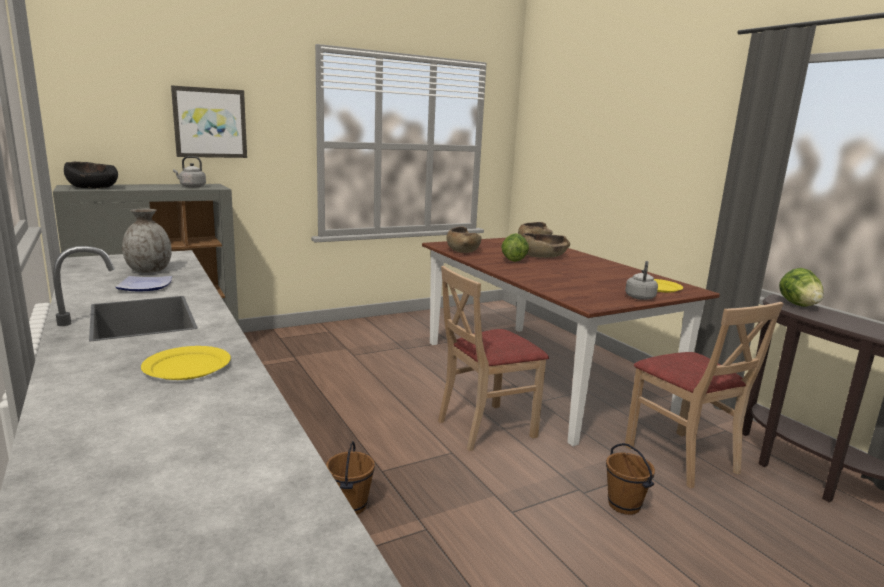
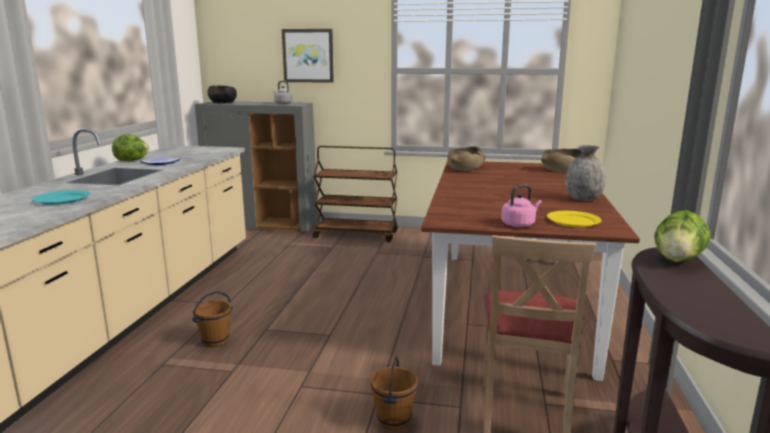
camera: 40 degrees right, 0 degrees up
grey vase [122,209,172,273] -> grey vase moved to [565,145,606,201]
yellow plate [141,346,231,380] -> turquoise plate [32,190,90,205]
beige chair [438,266,549,451] -> none
lettuce [501,233,529,262] -> lettuce moved to [112,134,149,161]
brown bowl [522,233,570,258] -> none
grey kettle [625,261,658,300] -> pink kettle [501,185,542,227]
none -> brown cart [313,146,398,242]

